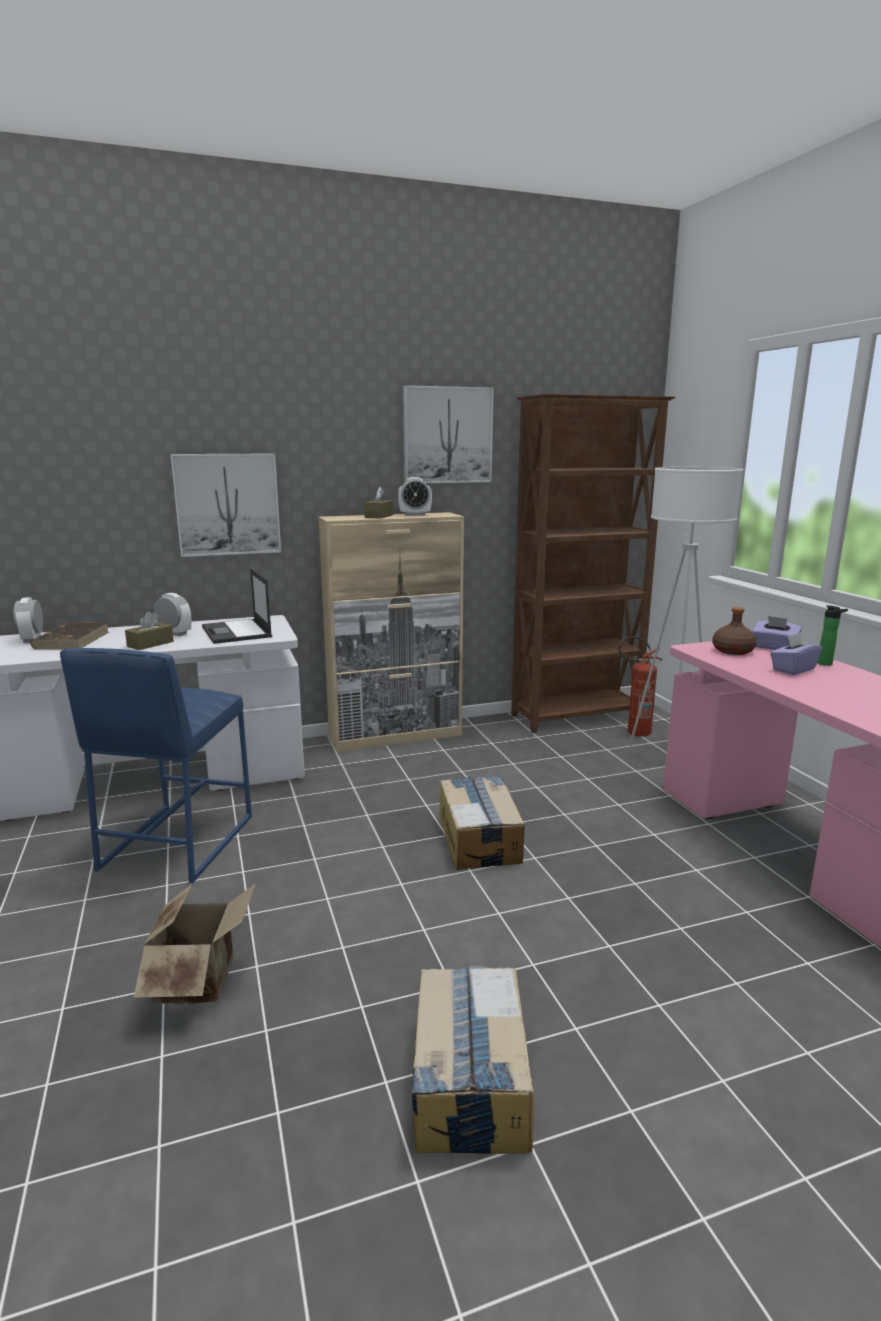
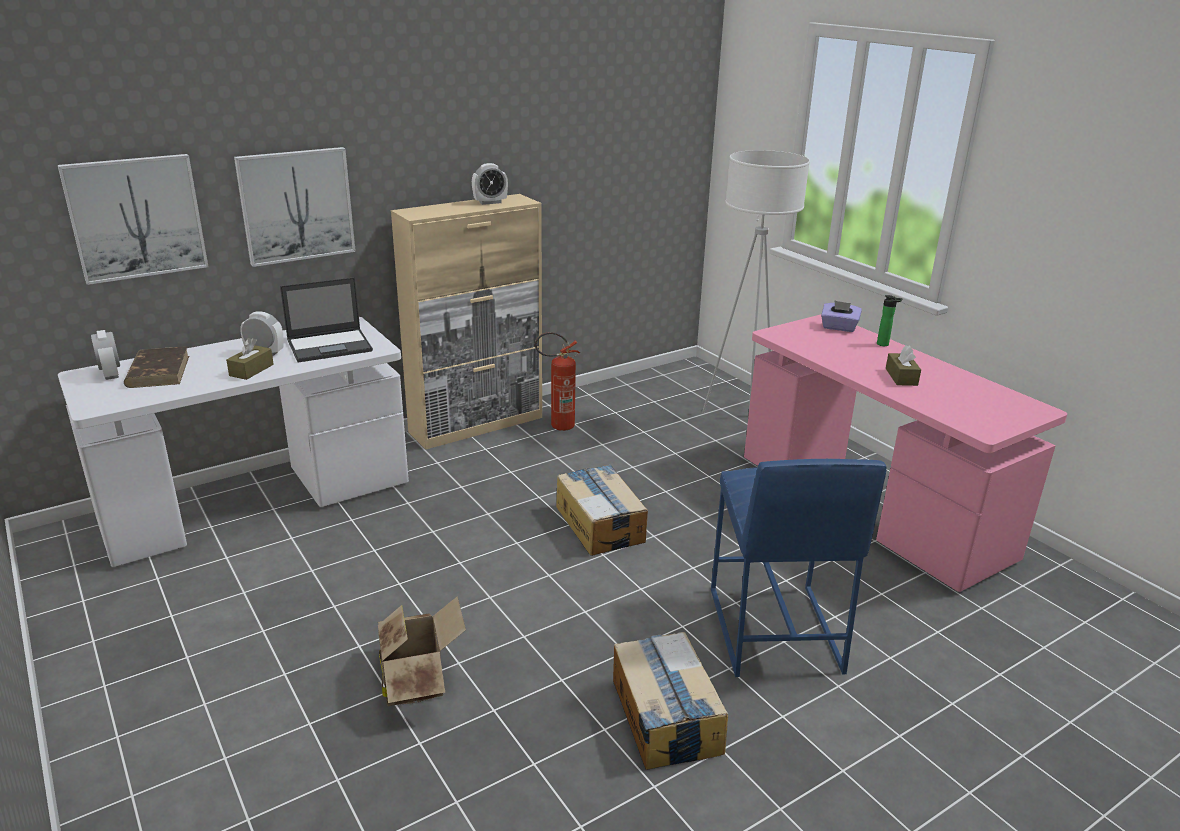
camera: 15 degrees left, 10 degrees up
blue stool [60,648,252,883] -> blue stool moved to [711,459,887,677]
laptop [202,568,272,644] -> laptop turned 75 degrees counterclockwise [280,277,373,362]
brown tissue box [364,487,393,519] -> brown tissue box moved to [886,345,921,386]
picture [403,385,494,483] -> picture moved to [58,154,209,285]
brown bookcase [511,394,675,733] -> none
fire extinguisher [618,636,662,736] -> fire extinguisher moved to [535,332,580,431]
brown bottle [712,607,757,655] -> none
purple tissue box [770,633,822,675] -> none

